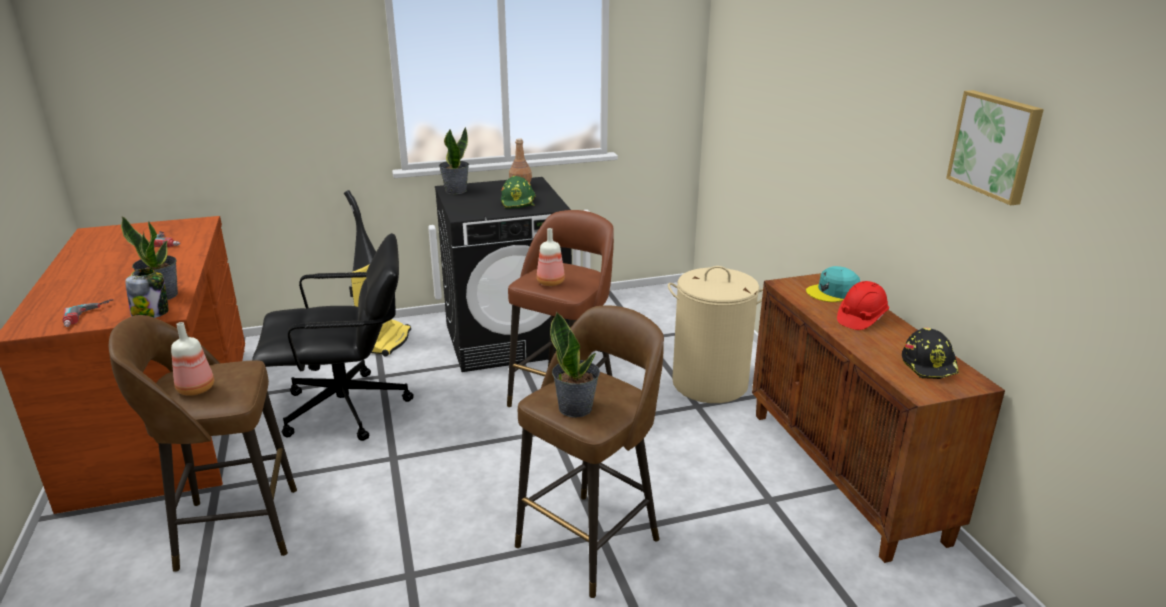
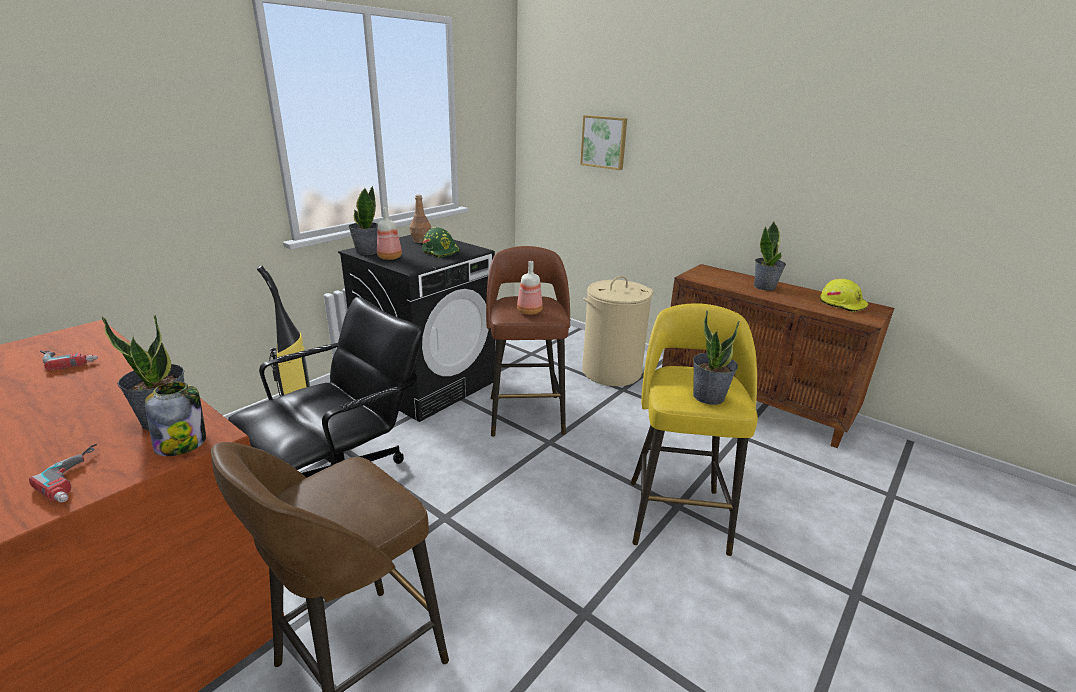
camera: 35 degrees left, 0 degrees up
bottle [171,322,214,396] -> bottle moved to [377,208,402,260]
brown stool [515,305,664,598] -> yellow stool [631,303,758,556]
turquoise cap [806,266,860,302] -> none
red hard hat [837,281,889,330] -> potted plant [754,222,786,291]
black hard hat [902,327,959,379] -> yellow hard hat [820,278,868,312]
picture [946,90,1044,205] -> picture moved to [580,115,627,170]

